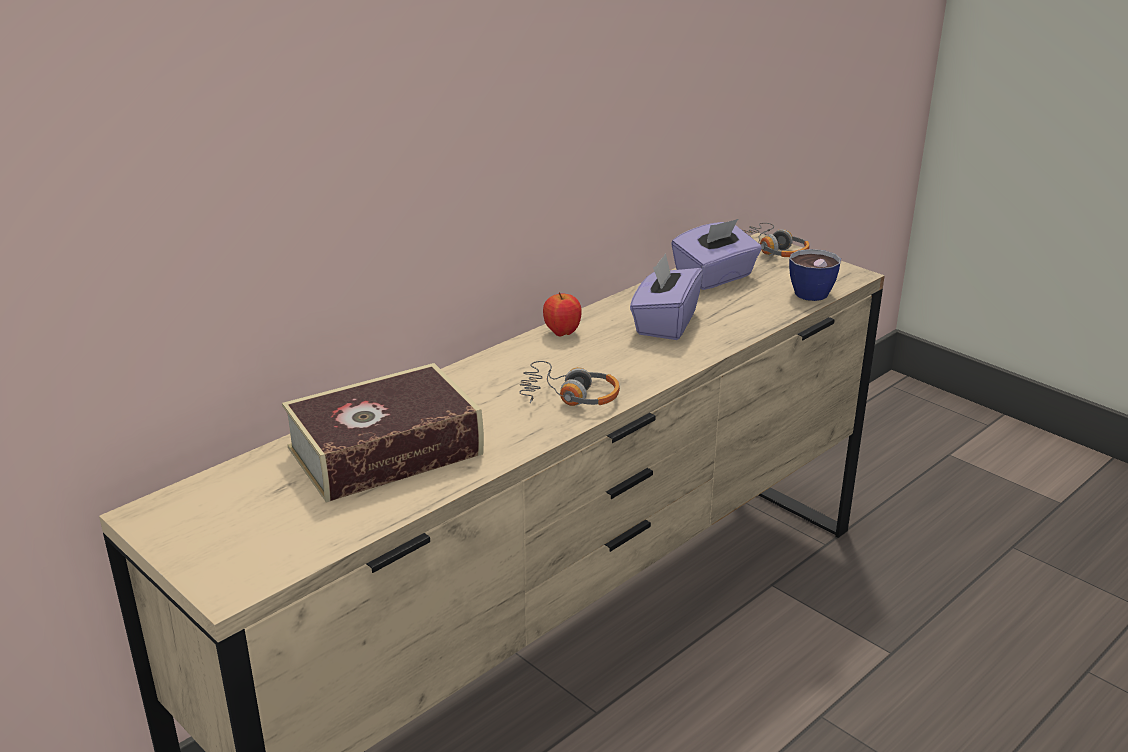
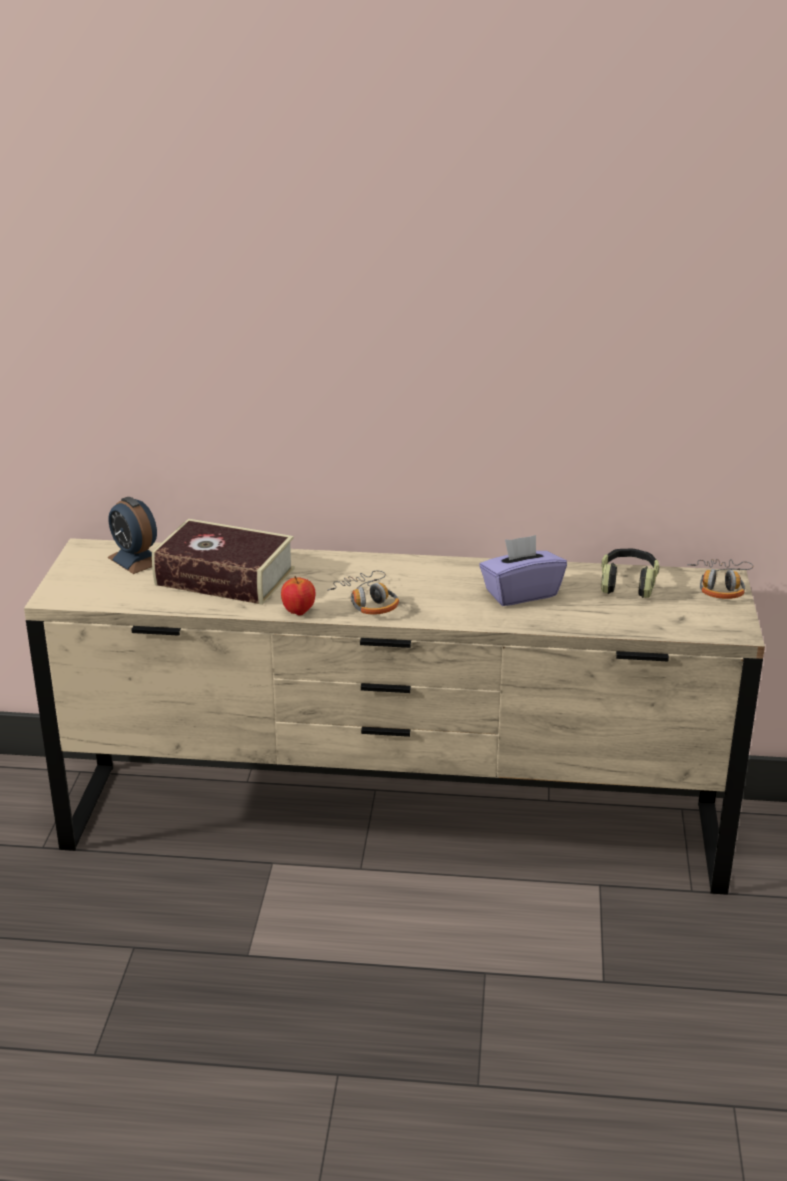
camera: 50 degrees right, 0 degrees up
apple [543,292,582,336] -> apple moved to [281,576,315,616]
purple tissue box [671,219,762,290] -> headphones [601,548,659,598]
cup [789,249,841,301] -> none
none -> alarm clock [108,497,157,574]

